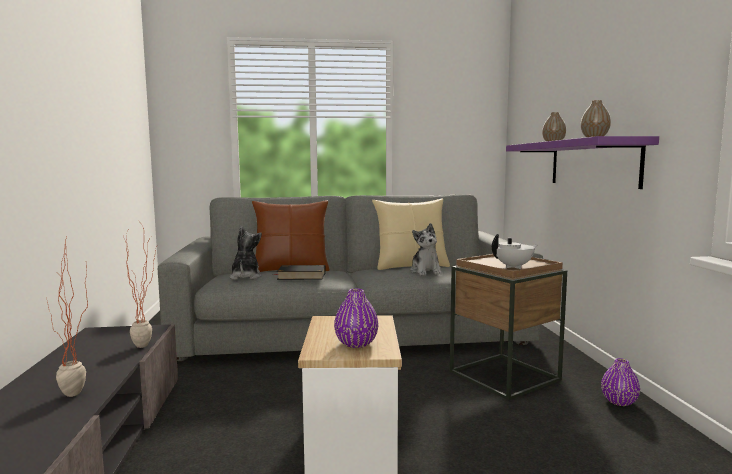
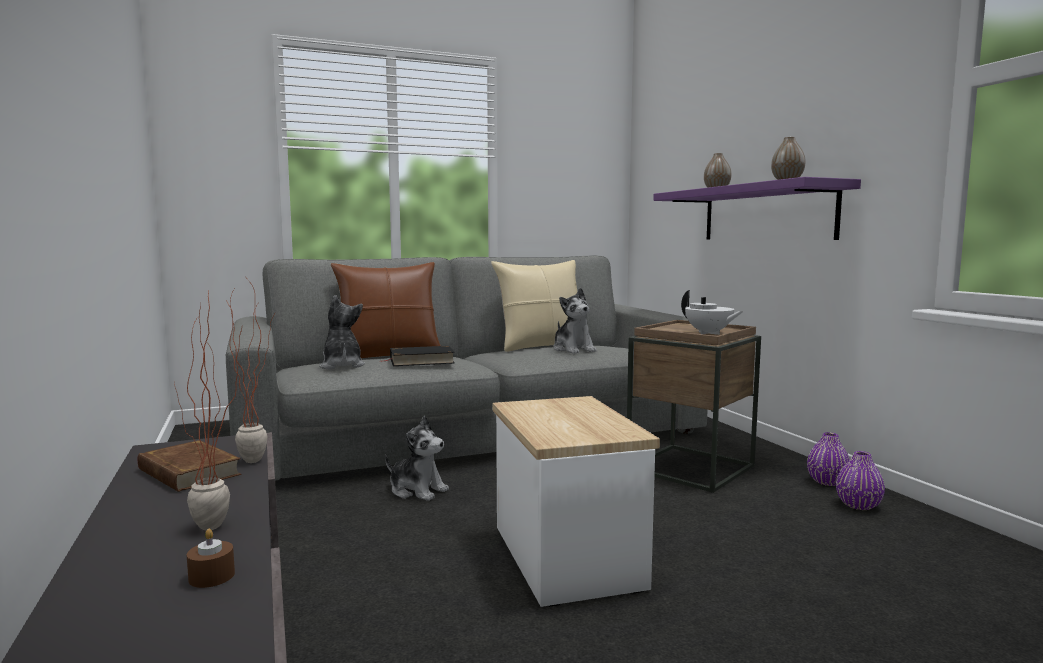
camera: 15 degrees left, 0 degrees up
purple vase [334,289,378,348] -> purple vase moved to [836,451,885,510]
white teapot [492,234,538,269] -> white teapot turned 90 degrees clockwise [681,290,743,335]
none -> brown book [138,440,241,492]
none -> brown candle [187,529,235,588]
none -> plush toy [385,416,449,501]

